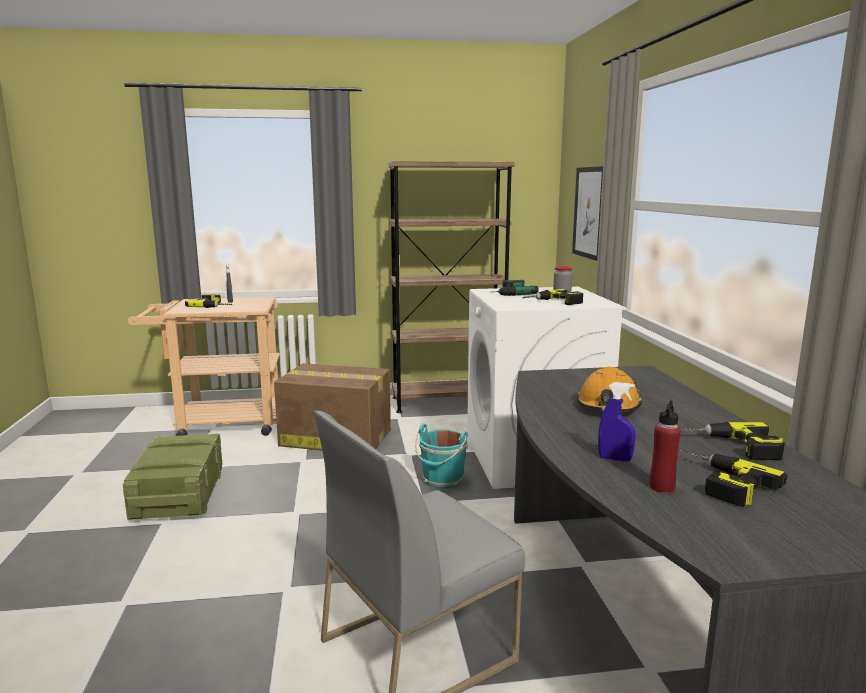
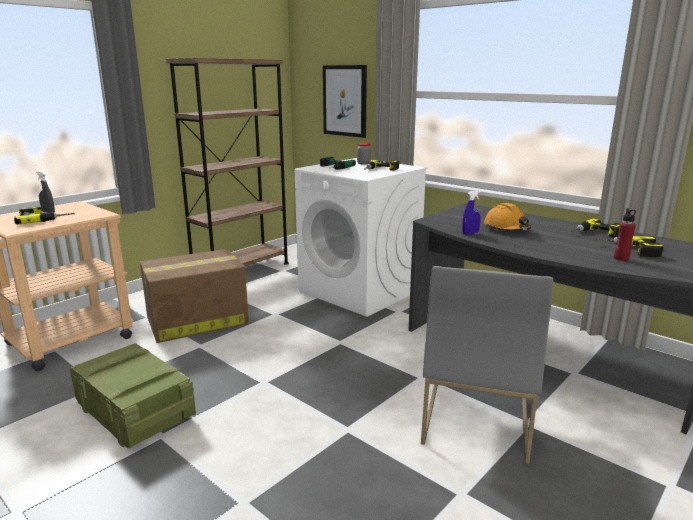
camera: 40 degrees left, 5 degrees up
turquoise bucket [415,424,468,489] -> none
blue spray bottle [598,382,636,462] -> blue spray bottle moved to [462,190,481,235]

